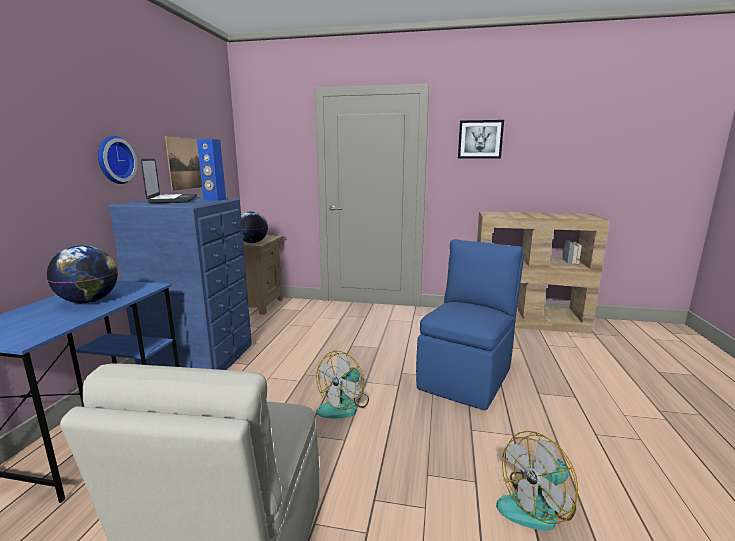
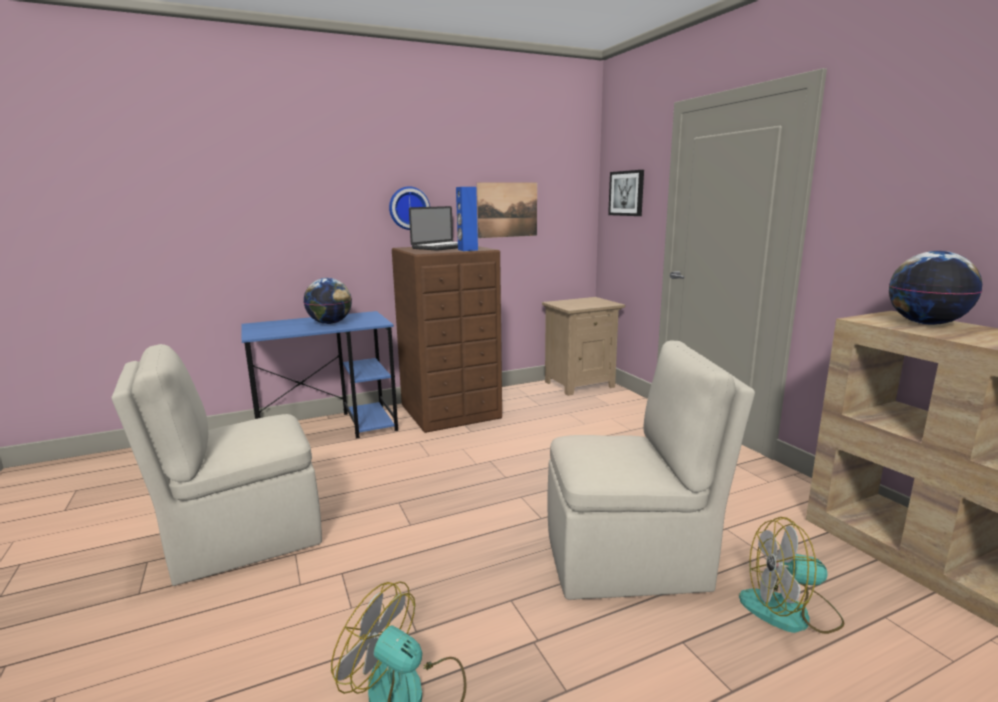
camera: 55 degrees right, 0 degrees up
blue dresser [109,197,252,370] -> brown dresser [392,246,502,433]
globe [241,211,268,243] -> globe moved to [889,251,982,325]
fan [316,351,369,419] -> fan moved to [739,517,844,634]
blue chair [416,239,524,410] -> beige chair [547,340,755,600]
picture [458,120,504,159] -> picture moved to [608,170,644,216]

